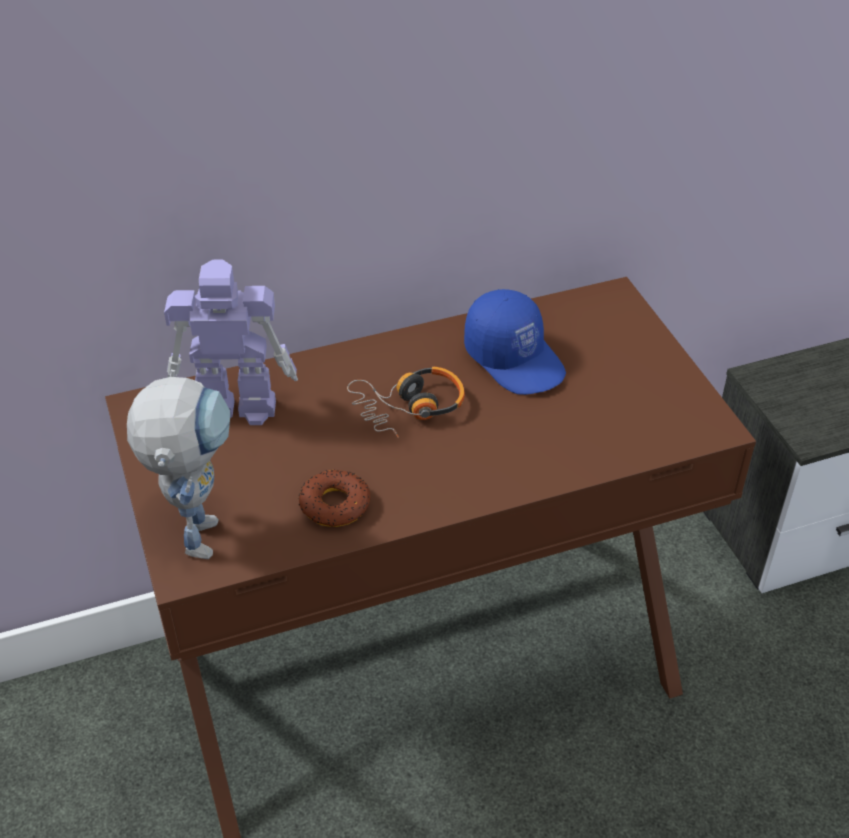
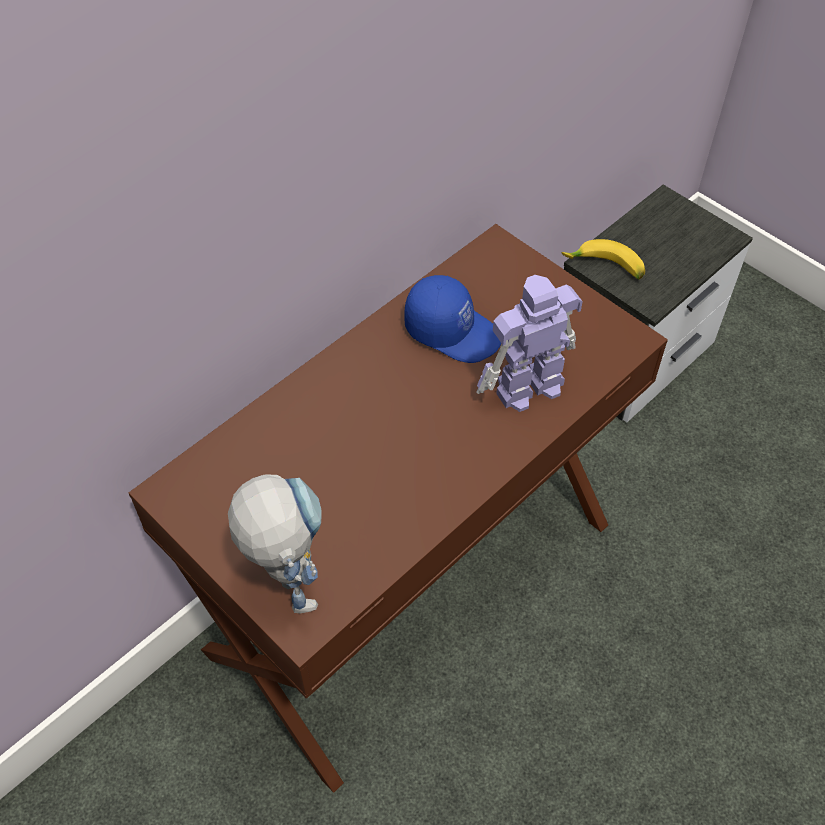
camera: 25 degrees left, 10 degrees up
toy robot [164,260,298,425] -> toy robot moved to [476,275,583,412]
donut [299,469,370,527] -> none
headphones [347,367,465,438] -> none
none -> banana [562,239,645,279]

